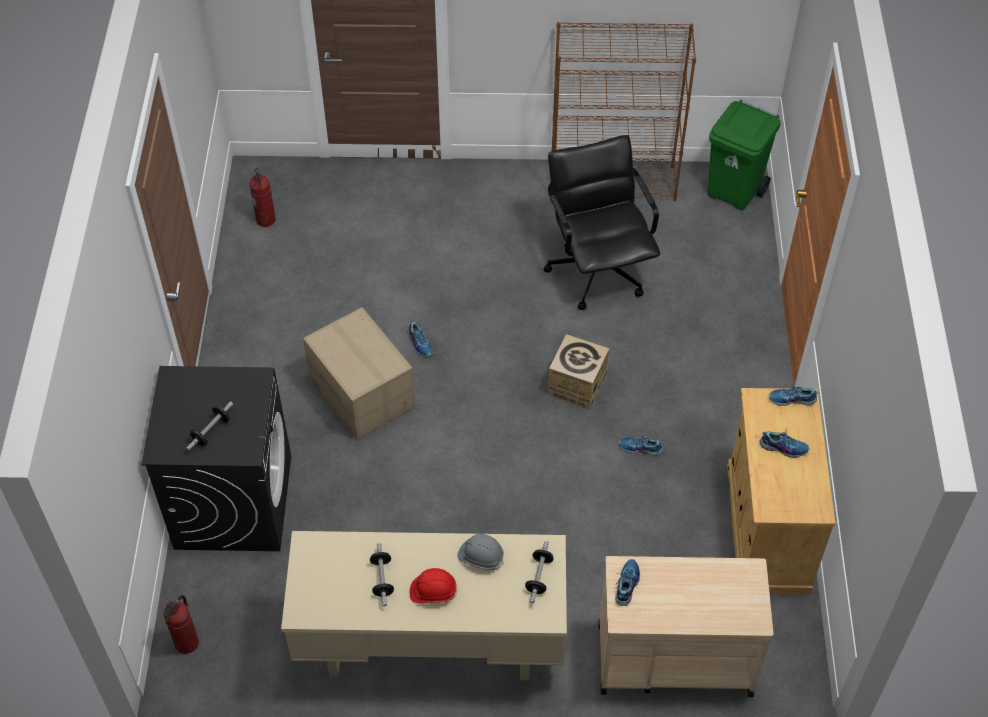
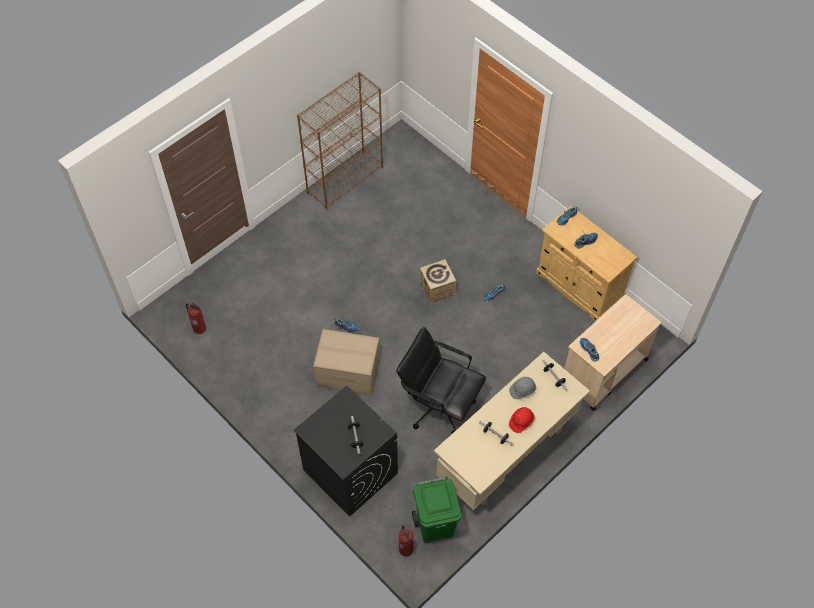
camera: 45 degrees left, 5 degrees up
black office chair [543,135,660,310] -> black office chair moved to [396,327,486,434]
green trash can [708,100,781,210] -> green trash can moved to [412,476,461,543]

